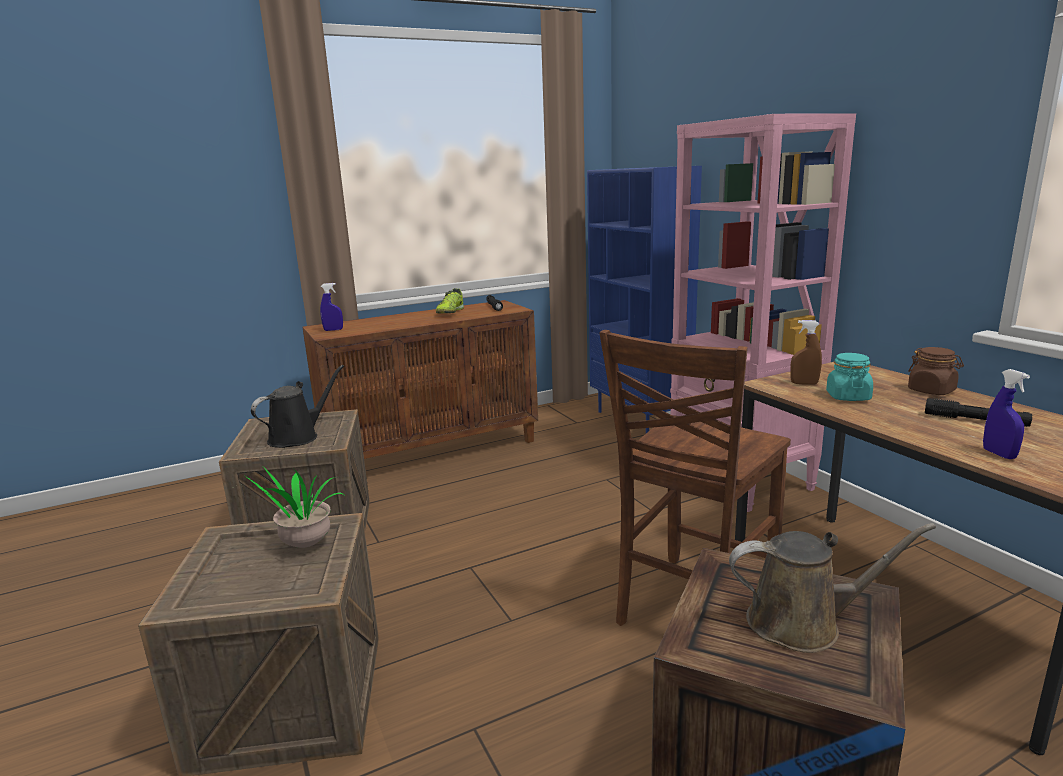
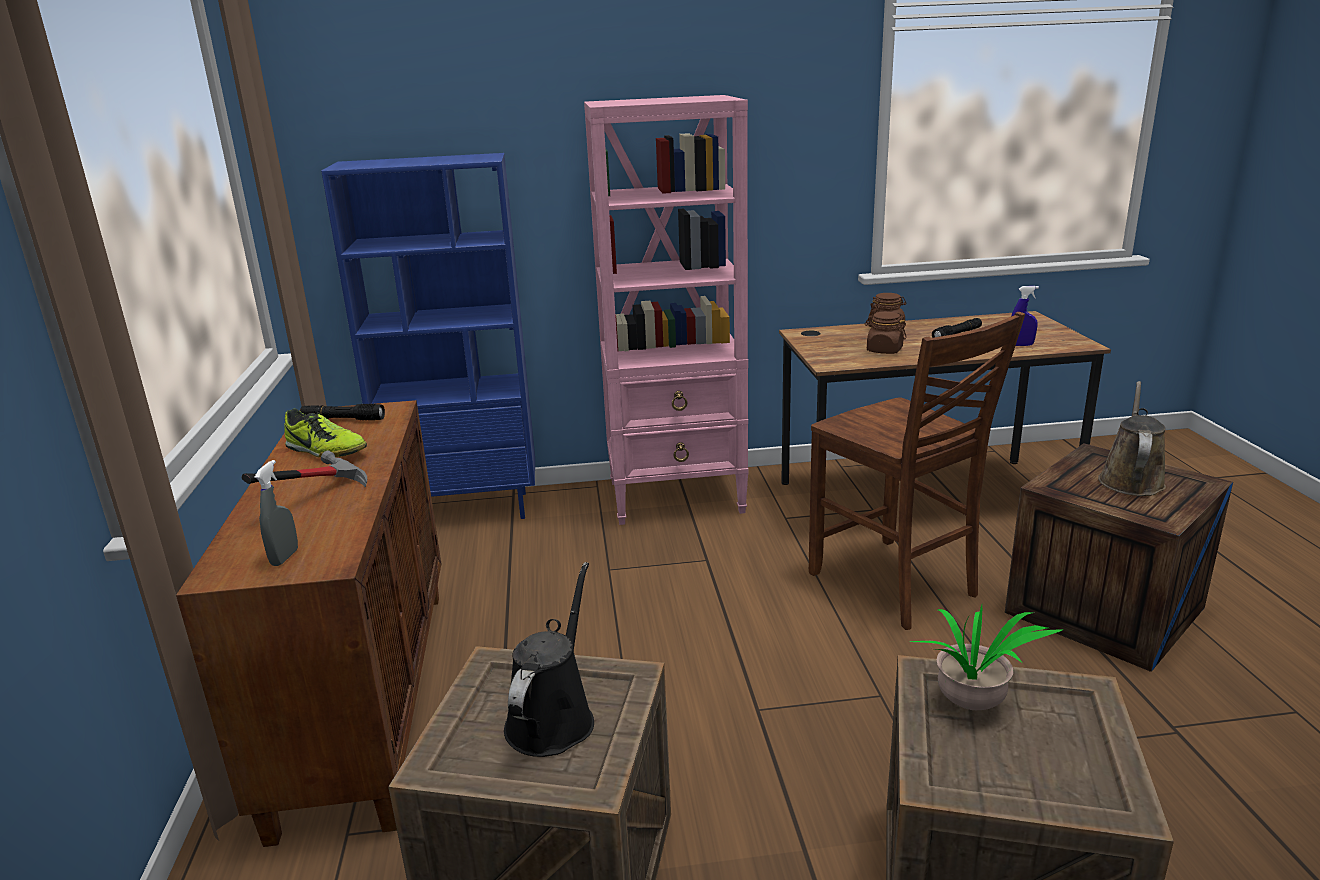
camera: 70 degrees left, 5 degrees up
black watering can [251,365,344,448] -> black watering can turned 45 degrees clockwise [504,562,594,757]
blue spray bottle [320,283,343,331] -> grey spray bottle [255,460,298,566]
brown spray bottle [790,320,822,385] -> none
turquoise jar [826,353,873,401] -> brown jar [865,312,907,354]
none -> hammer [241,450,367,487]

